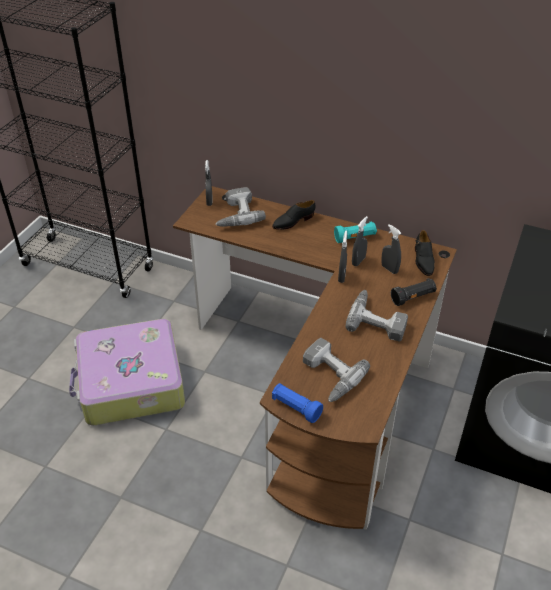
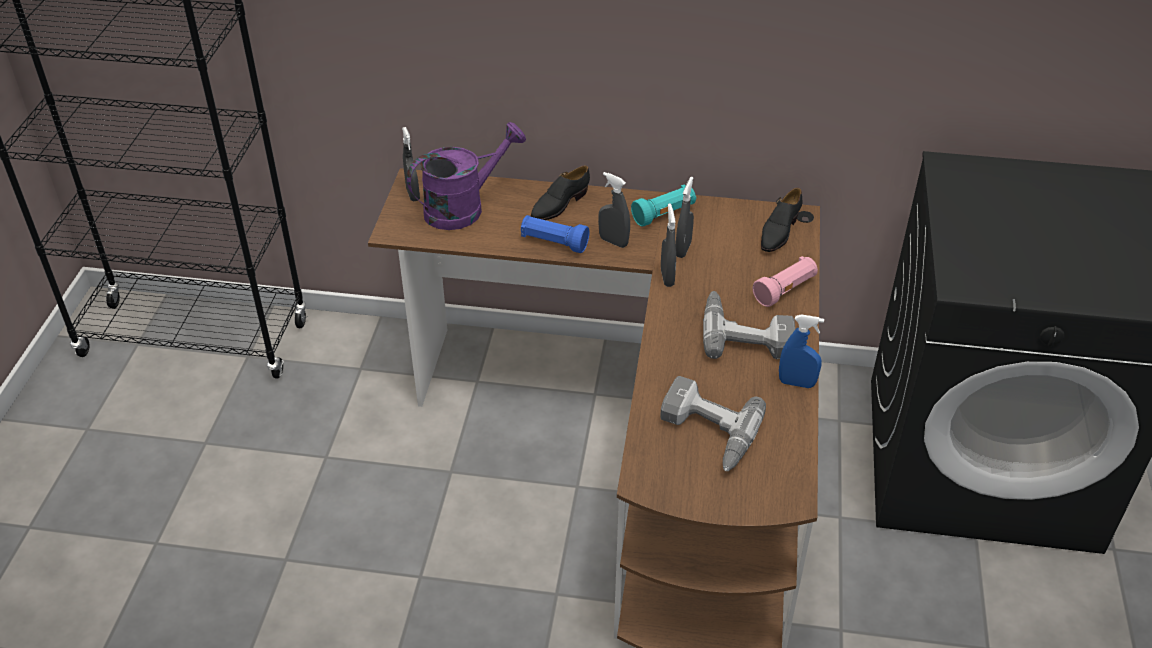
camera: 15 degrees left, 0 degrees up
suitcase [69,319,185,425] -> none
power drill [215,187,266,227] -> purple watering can [407,122,526,230]
blue flashlight [272,383,323,423] -> blue flashlight moved to [521,215,589,253]
grey spray bottle [381,224,401,274] -> grey spray bottle moved to [598,172,630,248]
black flashlight [391,278,437,306] -> pink flashlight [753,256,818,307]
black shoe [415,230,435,276] -> black shoe turned 45 degrees clockwise [761,188,802,252]
none -> blue spray bottle [779,314,824,388]

